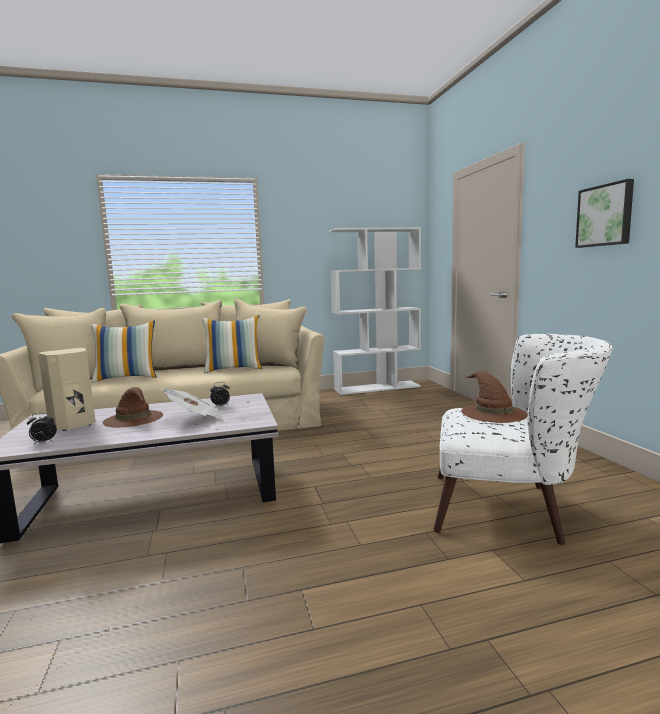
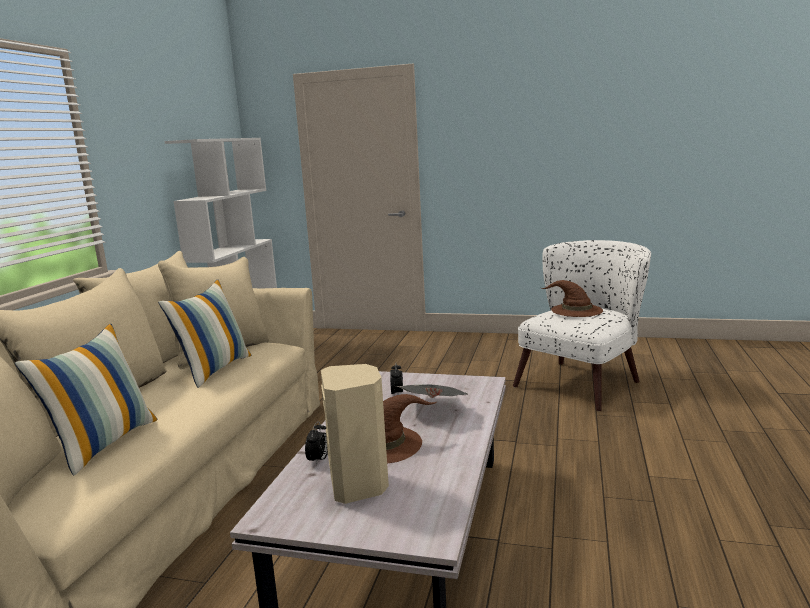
camera: 60 degrees left, 5 degrees up
alarm clock [27,413,57,443] -> alarm clock moved to [305,421,328,466]
picture [575,179,634,248] -> none

